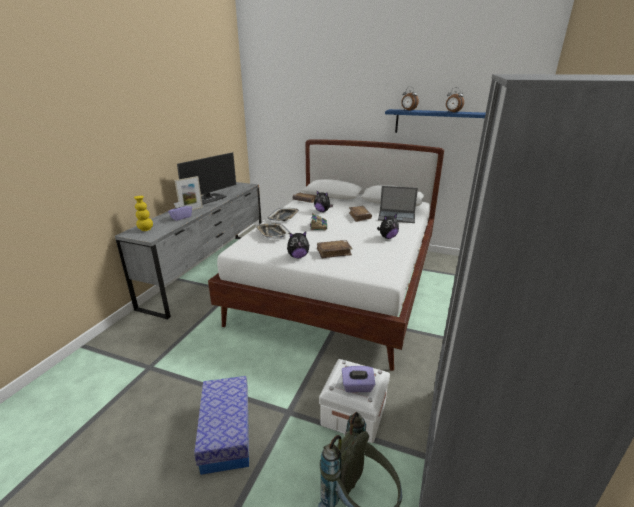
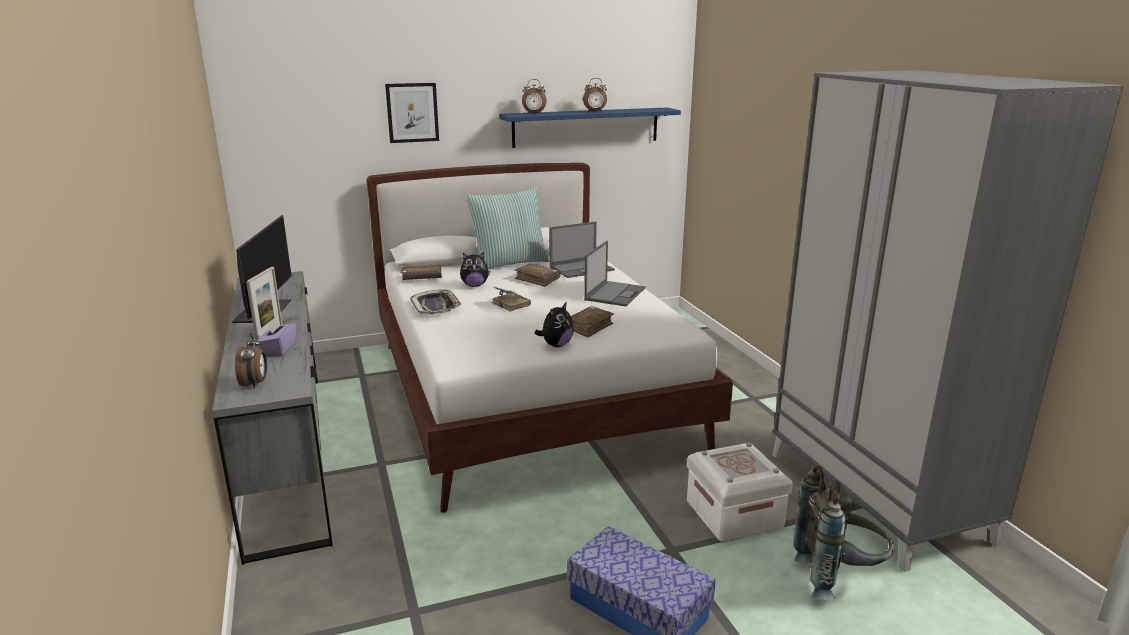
camera: 40 degrees left, 5 degrees down
yellow vase [134,196,153,231] -> alarm clock [235,333,267,389]
tray [255,223,290,239] -> none
purple tissue box [342,366,375,393] -> none
plush toy [377,214,399,239] -> laptop [584,241,646,306]
none -> picture [385,83,439,143]
none -> pillow [466,187,549,269]

